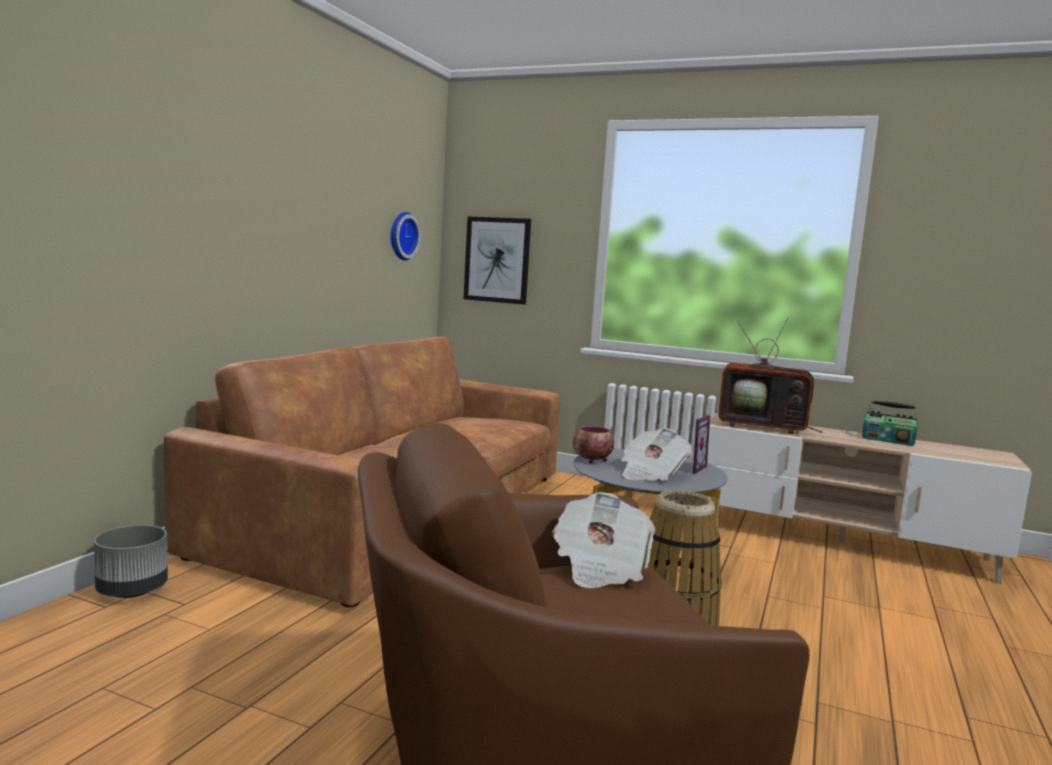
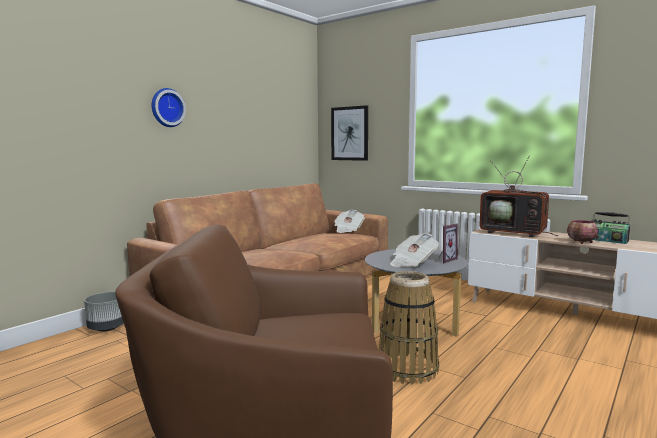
camera: 15 degrees right, 0 degrees up
wall clock [390,212,421,261] -> wall clock moved to [152,88,186,127]
newspaper [552,492,656,588] -> newspaper moved to [334,210,365,233]
bowl [573,426,614,463] -> bowl moved to [567,220,598,244]

